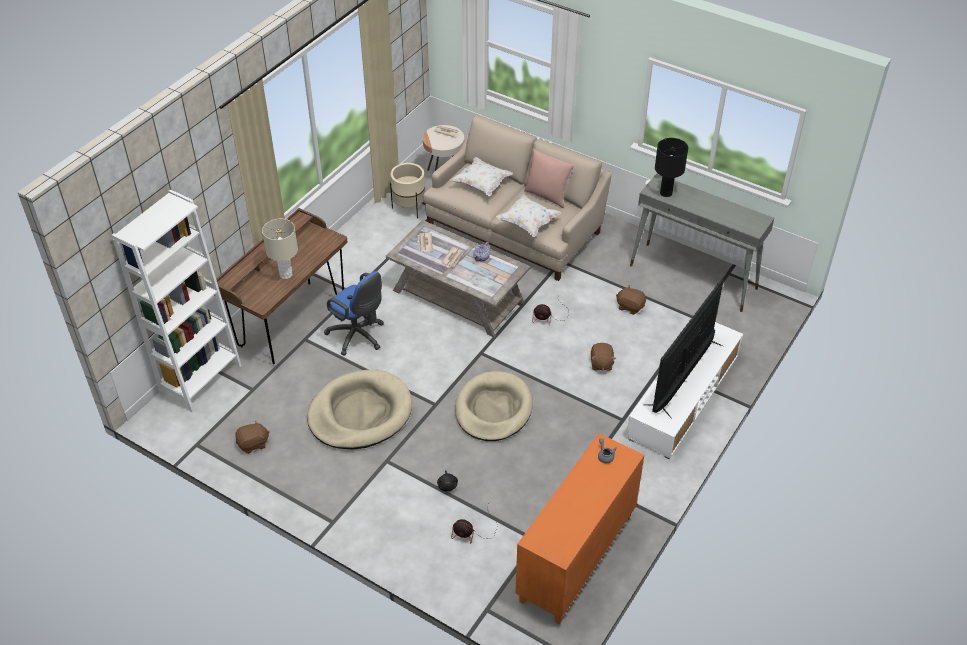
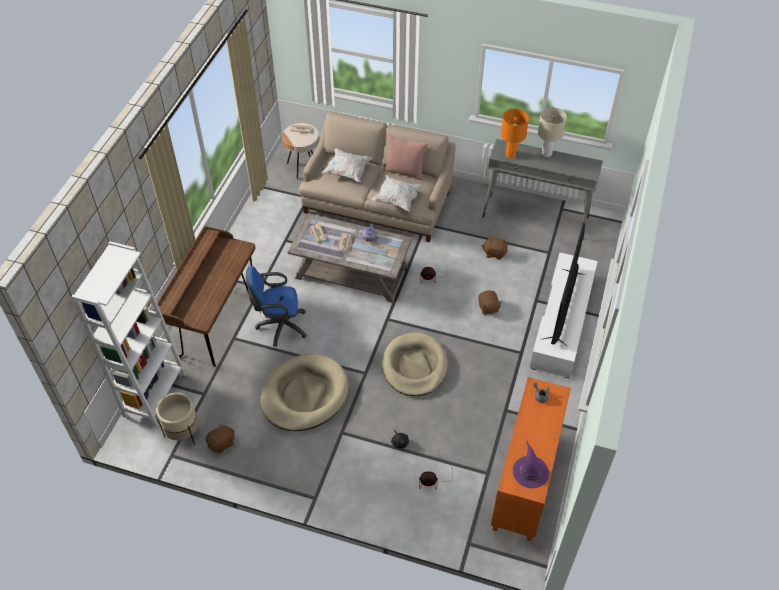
camera: 15 degrees left, 5 degrees up
beige table lamp [262,219,298,279] -> beige table lamp moved to [538,107,567,157]
blue office chair [324,271,384,356] -> blue office chair turned 150 degrees clockwise [246,266,307,347]
beige planter [390,163,425,218] -> beige planter moved to [156,392,198,444]
black table lamp [655,138,688,197] -> orange table lamp [501,109,529,158]
none -> purple hat [513,441,549,488]

